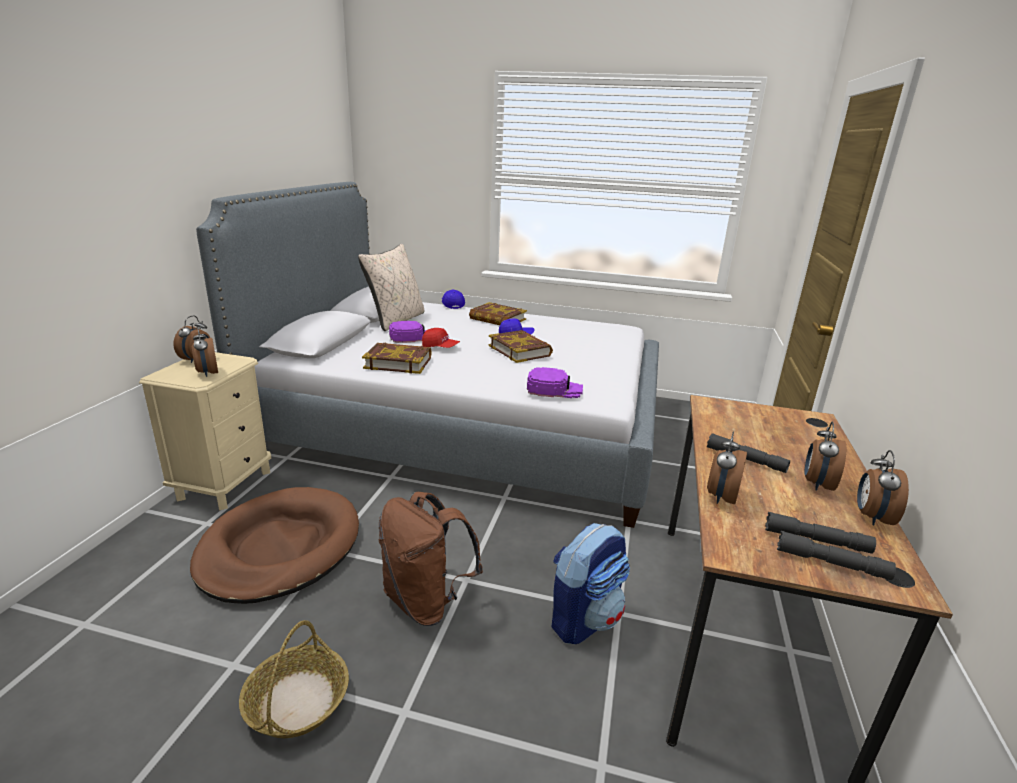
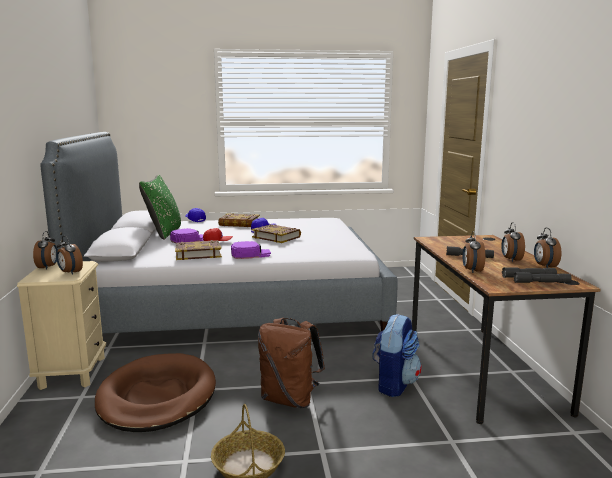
camera: 20 degrees left, 10 degrees down
beige pillow [358,244,424,331] -> green pillow [139,175,181,240]
purple cap [527,367,583,398] -> purple cap moved to [231,241,271,259]

